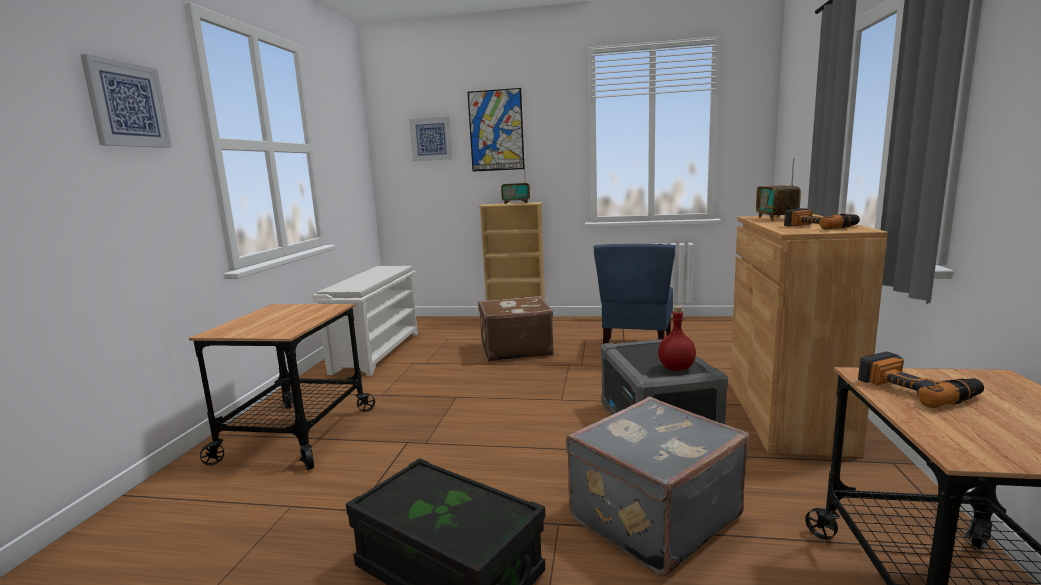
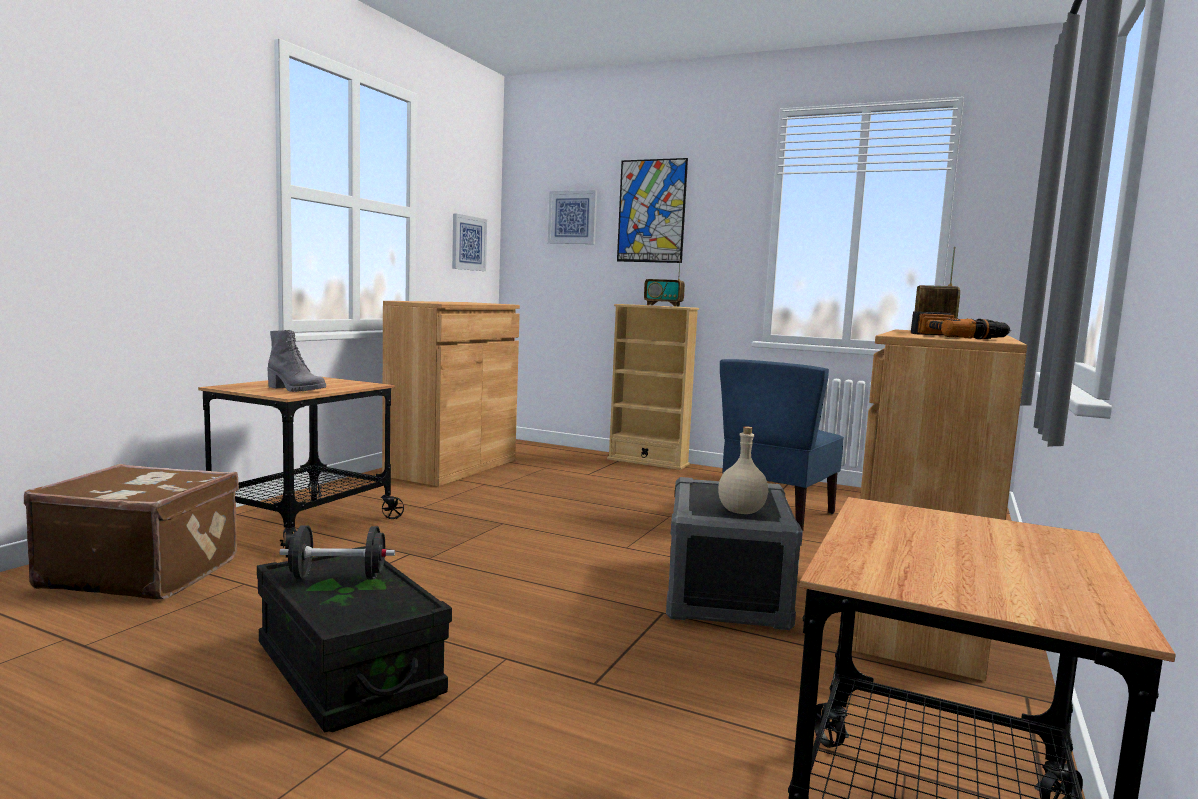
camera: 15 degrees right, 5 degrees down
picture [81,54,172,148] -> picture moved to [452,214,487,271]
white shoe rack [312,266,418,376] -> brown cabinet [382,301,520,487]
brown suitcase [478,296,554,362] -> brown suitcase moved to [24,464,239,599]
grey suitcase [566,397,749,577] -> none
red bottle [658,307,696,371] -> beige bottle [718,426,768,514]
power drill [858,351,984,408] -> none
none -> grey boot [267,330,326,392]
none -> black dumbbell [280,525,395,580]

